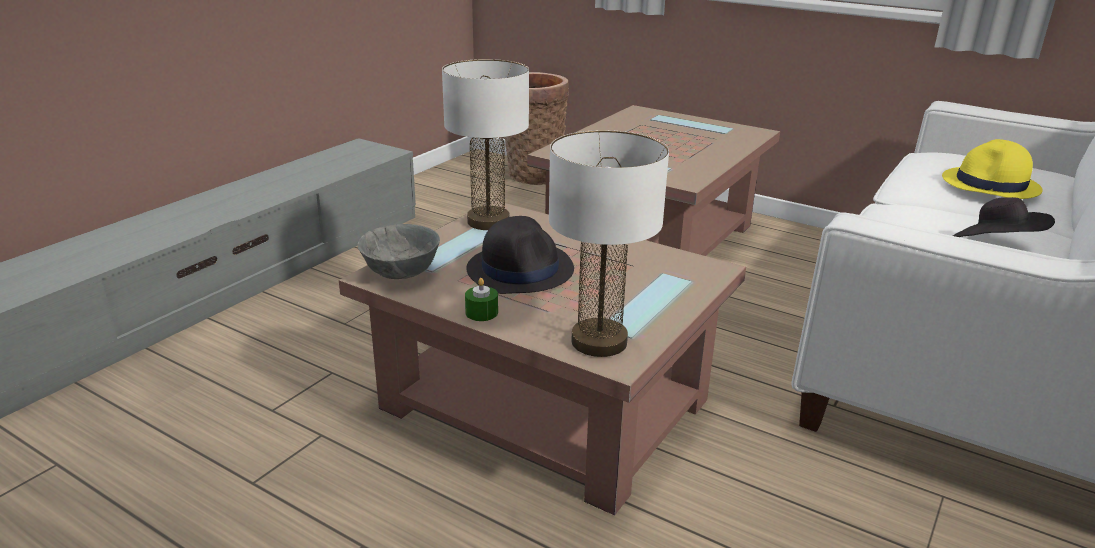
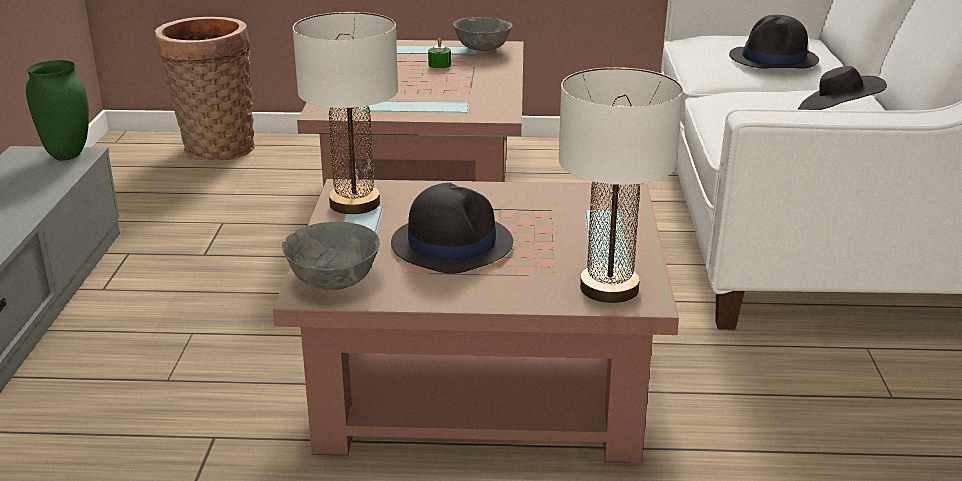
camera: 30 degrees left, 0 degrees up
green candle [465,278,498,321] -> green candle moved to [428,38,451,68]
yellow hat [942,139,1043,199] -> black hat [729,15,819,68]
none -> green vase [26,60,89,161]
none -> grey bowl [453,17,513,51]

